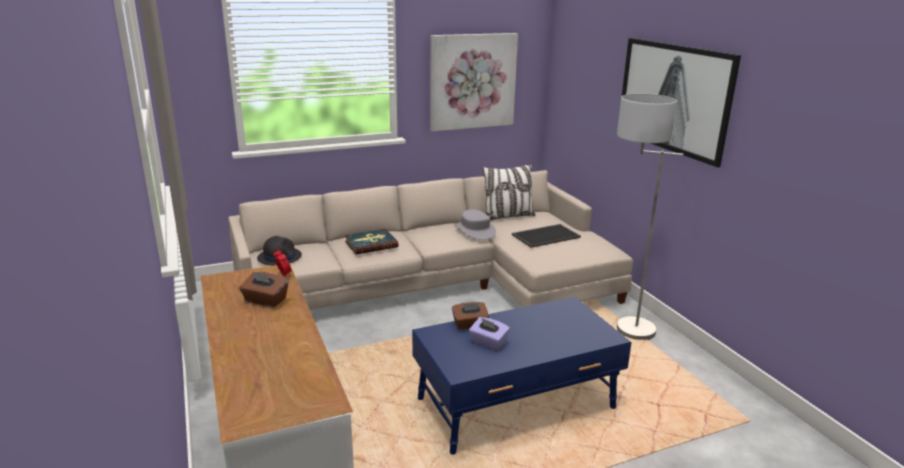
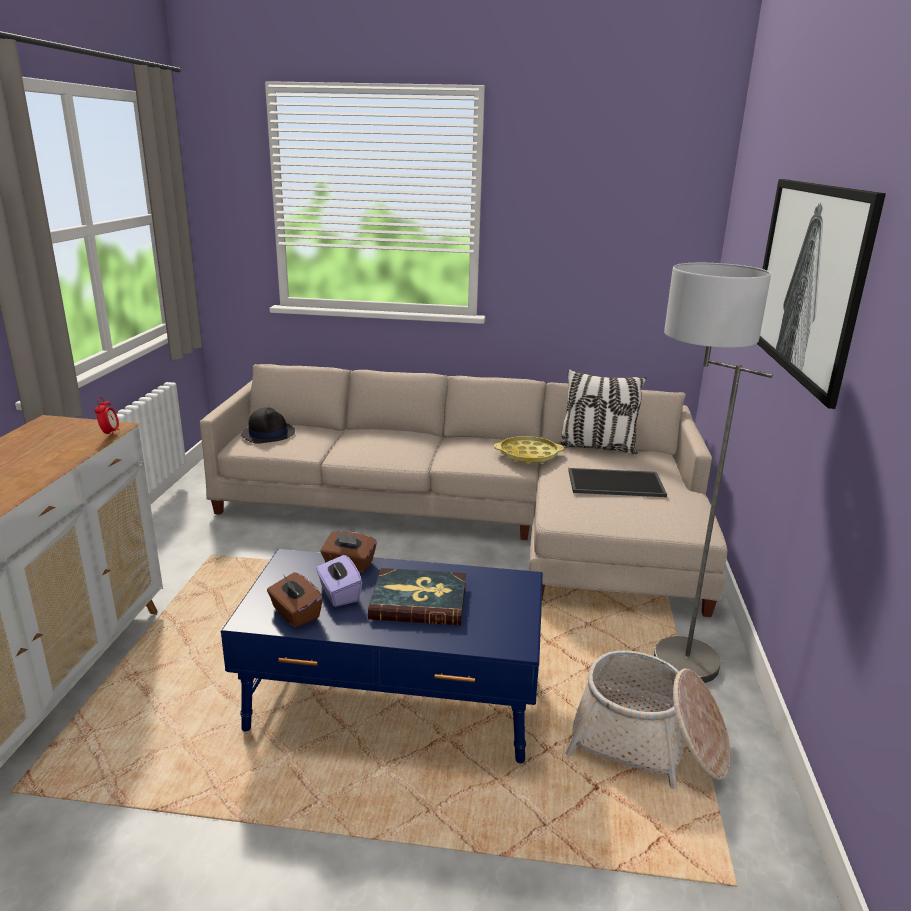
camera: 30 degrees right, 0 degrees up
brown tissue box [239,271,289,307] -> brown tissue box moved to [267,572,323,627]
book [345,229,398,255] -> book moved to [368,568,466,625]
picture [430,33,518,131] -> none
grey hat [455,209,496,240] -> yellow tray [494,436,564,464]
none -> basket [565,650,731,789]

